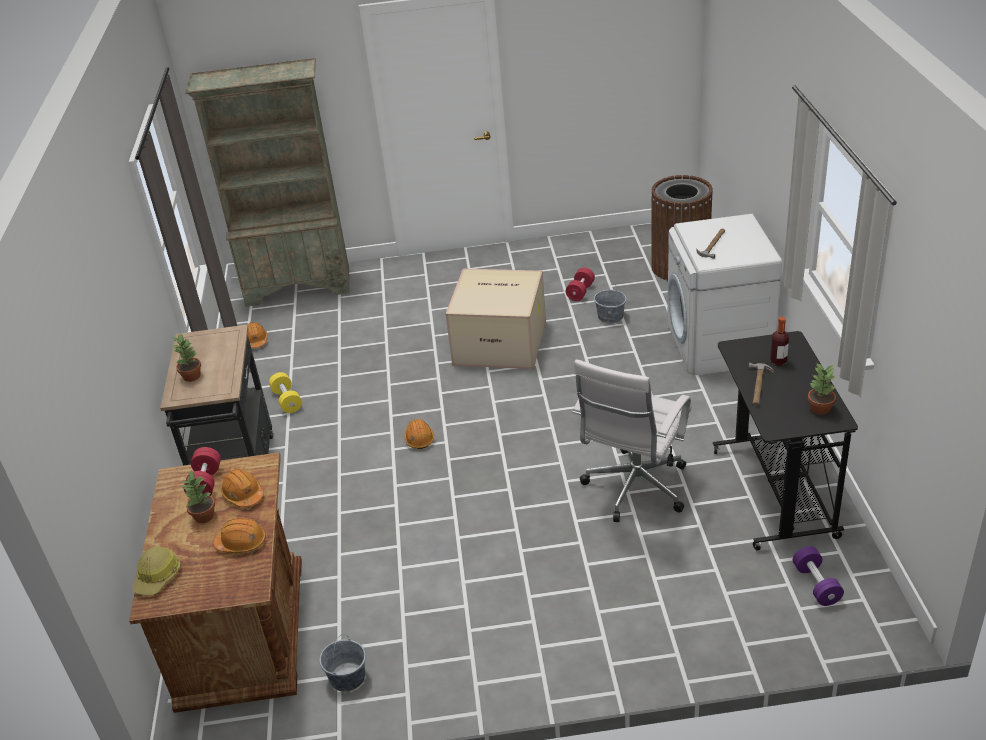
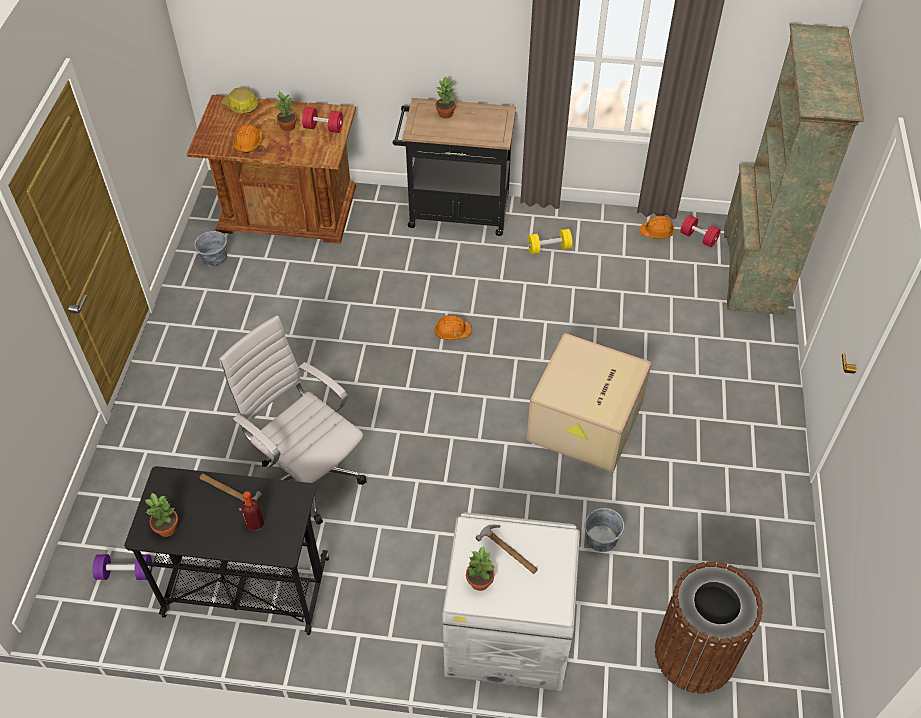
camera: 100 degrees right, 15 degrees up
orange hard hat [221,469,264,507] -> none
red dumbbell [566,267,595,301] -> red dumbbell moved to [680,215,721,247]
none -> potted plant [466,545,495,591]

